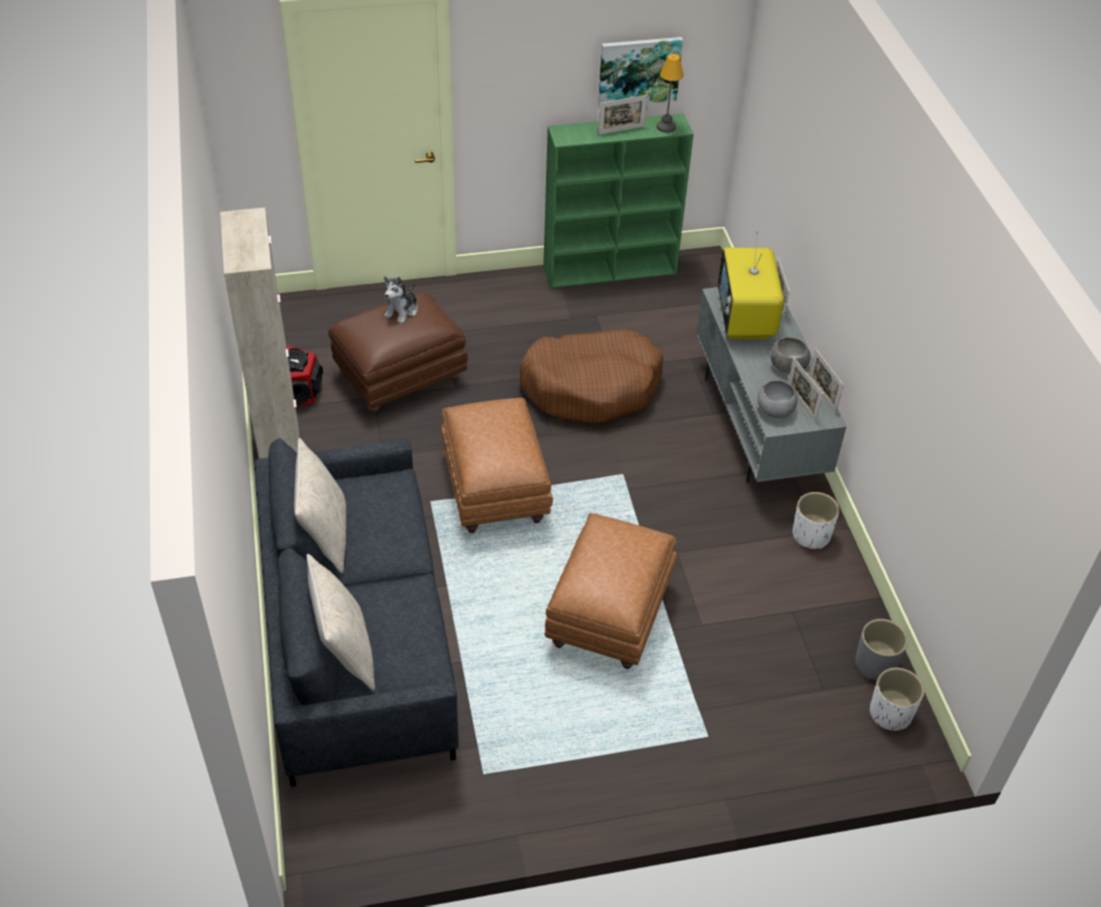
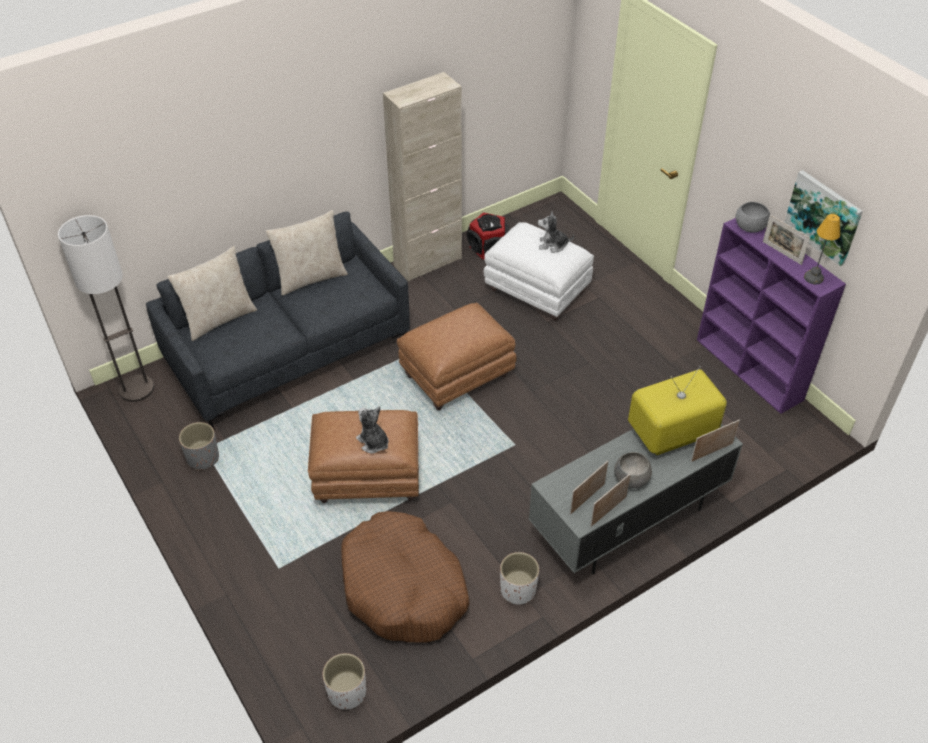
camera: 70 degrees right, 0 degrees up
brown ottoman [328,292,468,414] -> white ottoman [483,222,594,321]
brown dog bed [520,329,663,424] -> brown dog bed moved to [341,511,470,643]
green bookcase [543,113,694,288] -> purple bookcase [697,218,846,414]
grey bowl [757,380,797,418] -> grey bowl moved to [736,202,770,233]
grey planter [855,619,908,680] -> grey planter moved to [179,422,219,470]
none -> floor lamp [58,215,154,402]
none -> plush toy [356,406,389,453]

